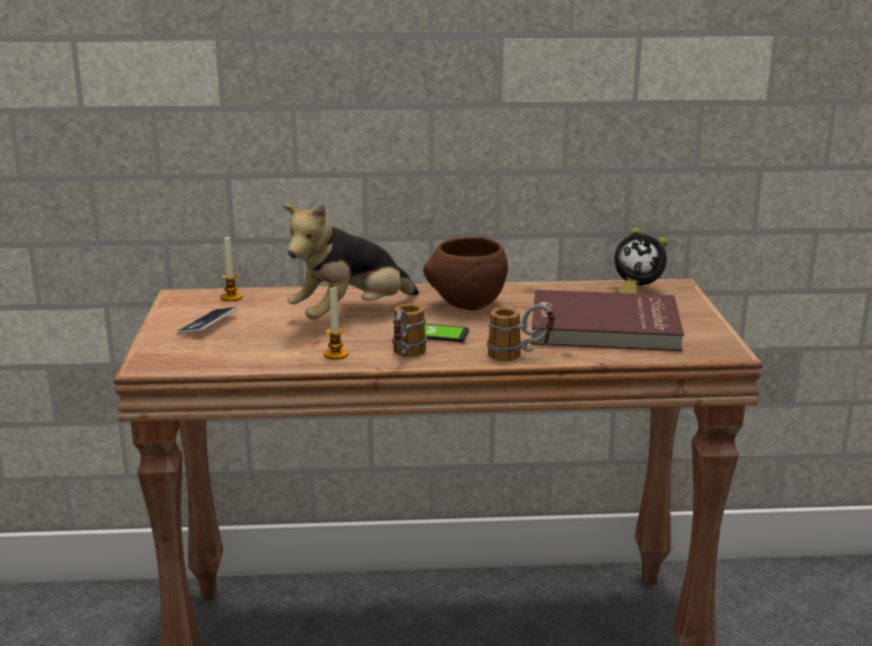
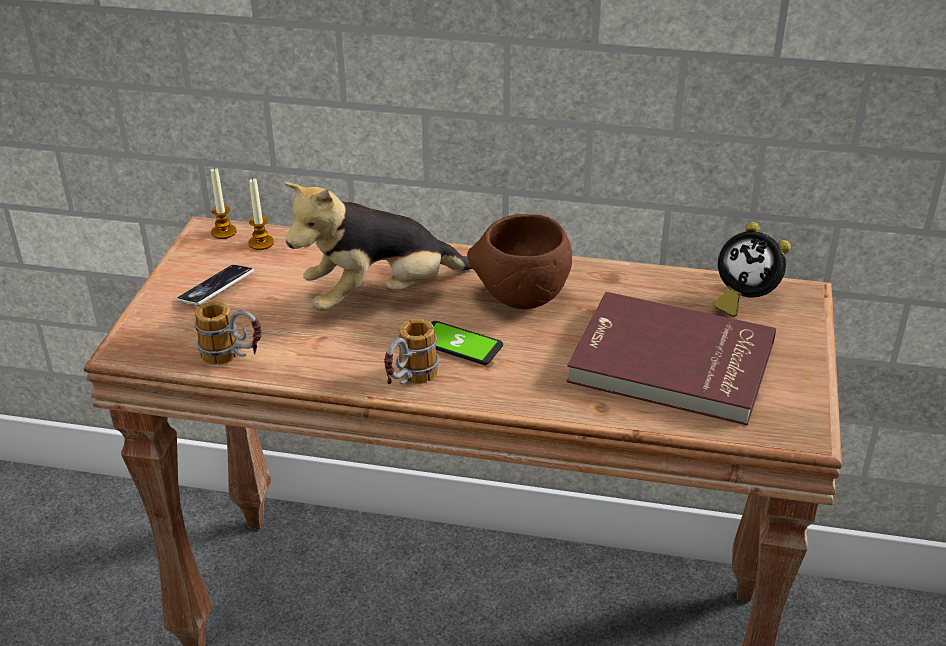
camera: 15 degrees right, 15 degrees up
candle [323,287,348,360] -> candle moved to [211,169,237,239]
mug [487,304,555,362] -> mug moved to [194,301,262,365]

